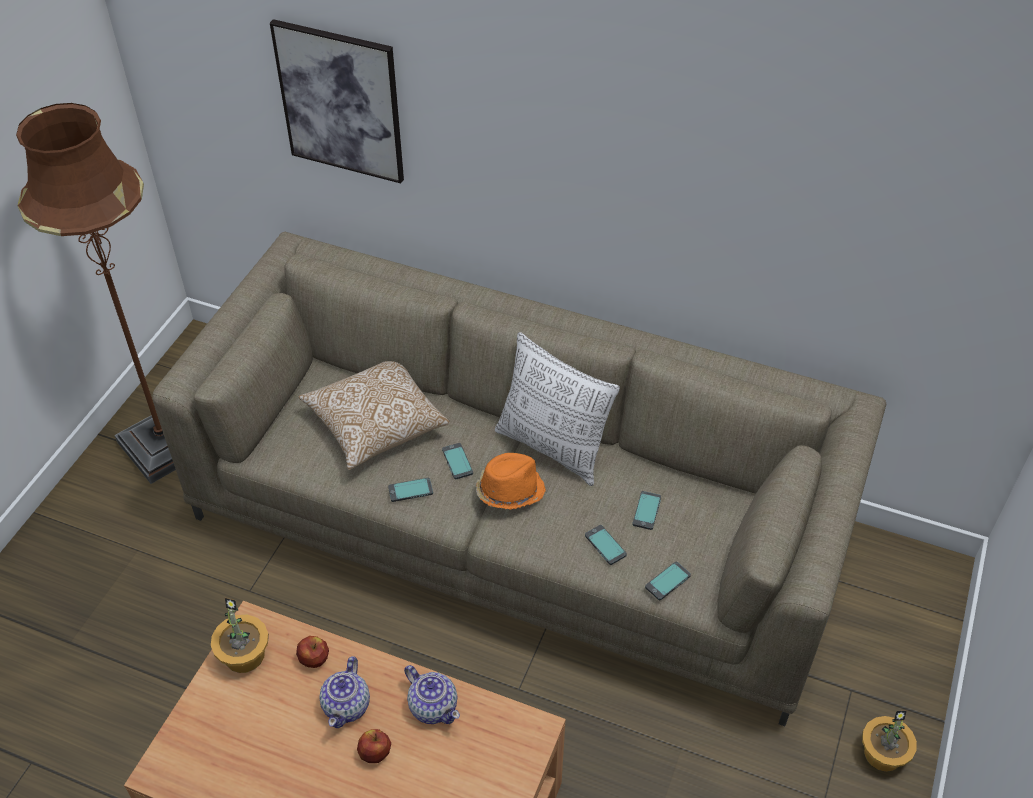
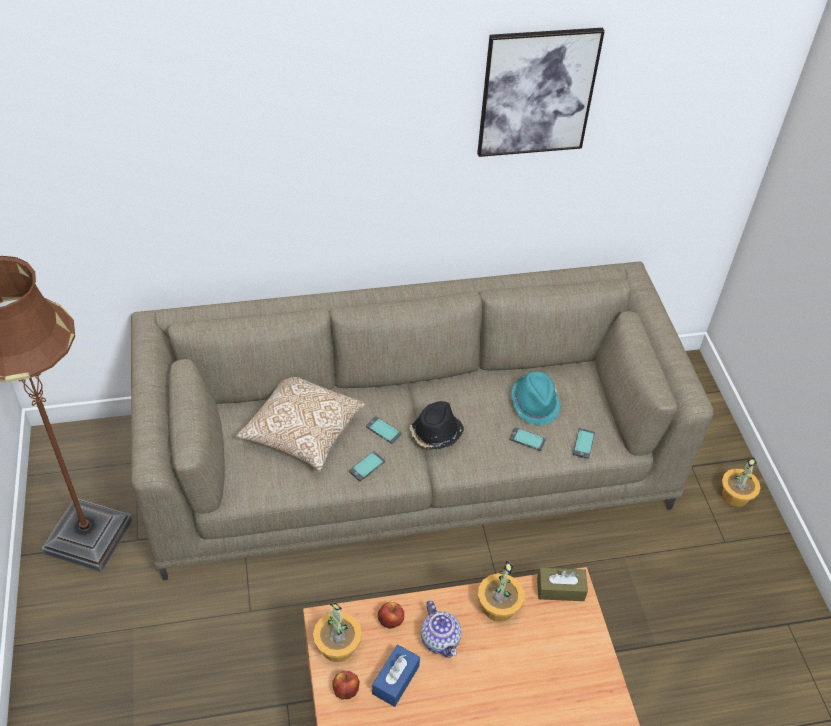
camera: 35 degrees left, 0 degrees up
picture [270,19,404,183] -> picture moved to [477,28,605,157]
apple [357,729,391,763] -> apple moved to [333,671,360,699]
teapot [404,665,460,724] -> potted plant [478,560,525,622]
orange hat [476,453,546,510] -> black hat [409,401,464,449]
pillow [495,332,620,486] -> none
phone [632,491,661,530] -> turquoise hat [511,372,561,425]
none -> blue tissue box [372,645,420,707]
none -> brown tissue box [537,568,588,601]

